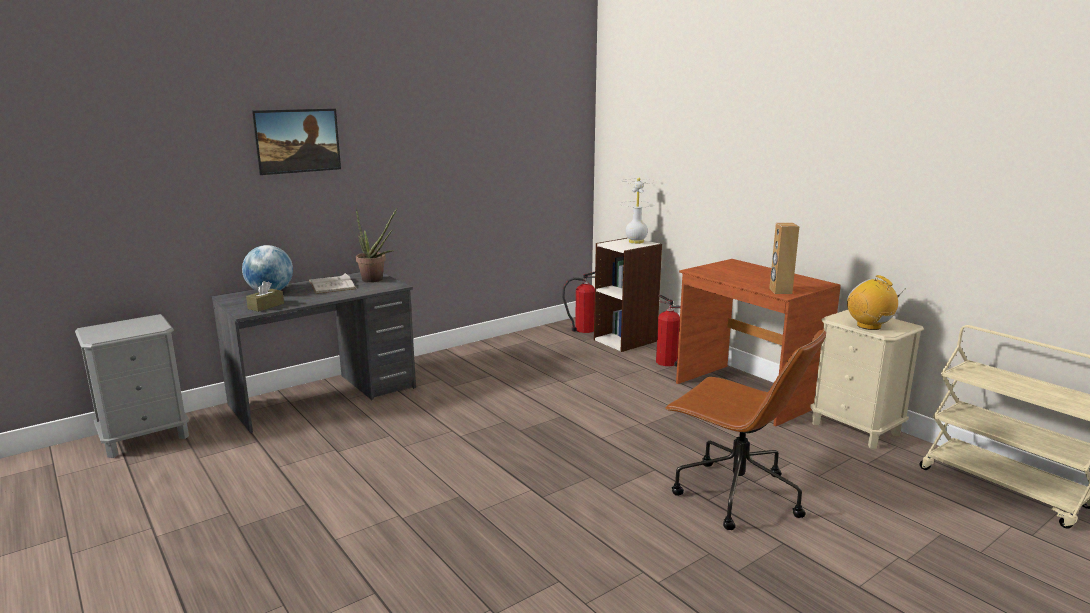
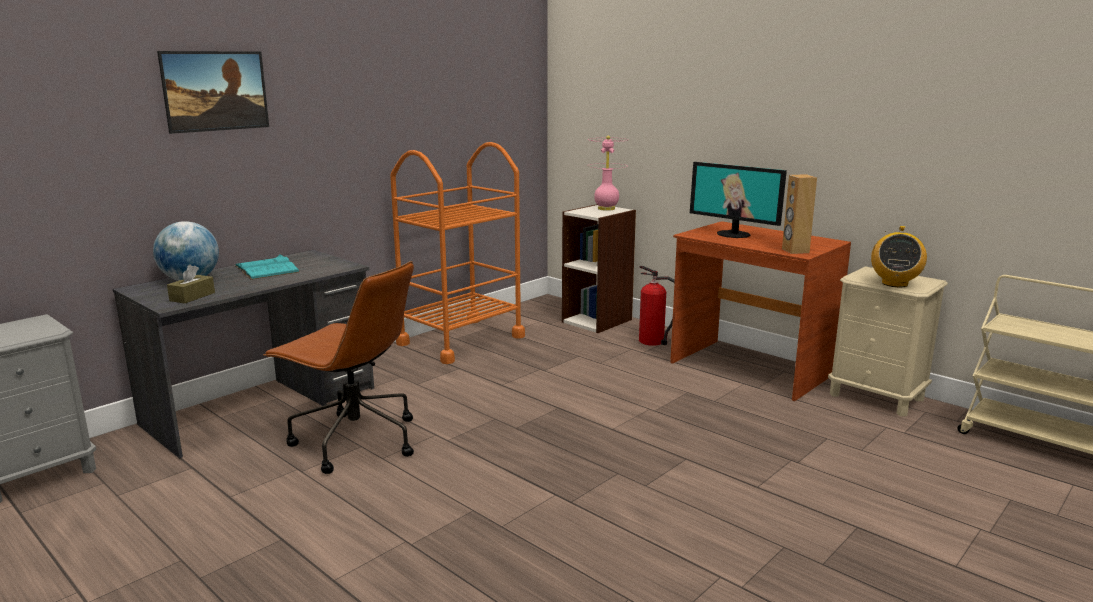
camera: 10 degrees left, 0 degrees up
white book [309,273,356,294] -> turquoise book [235,254,300,280]
potted plant [356,208,397,283] -> none
fire extinguisher [562,272,595,333] -> none
white table lamp [620,178,657,244] -> pink table lamp [588,135,628,211]
brown office chair [665,329,826,530] -> brown office chair moved to [263,261,414,474]
radio [847,275,905,330] -> radio turned 120 degrees counterclockwise [871,226,927,287]
none -> orange cart [390,142,525,364]
none -> monitor [690,162,787,238]

